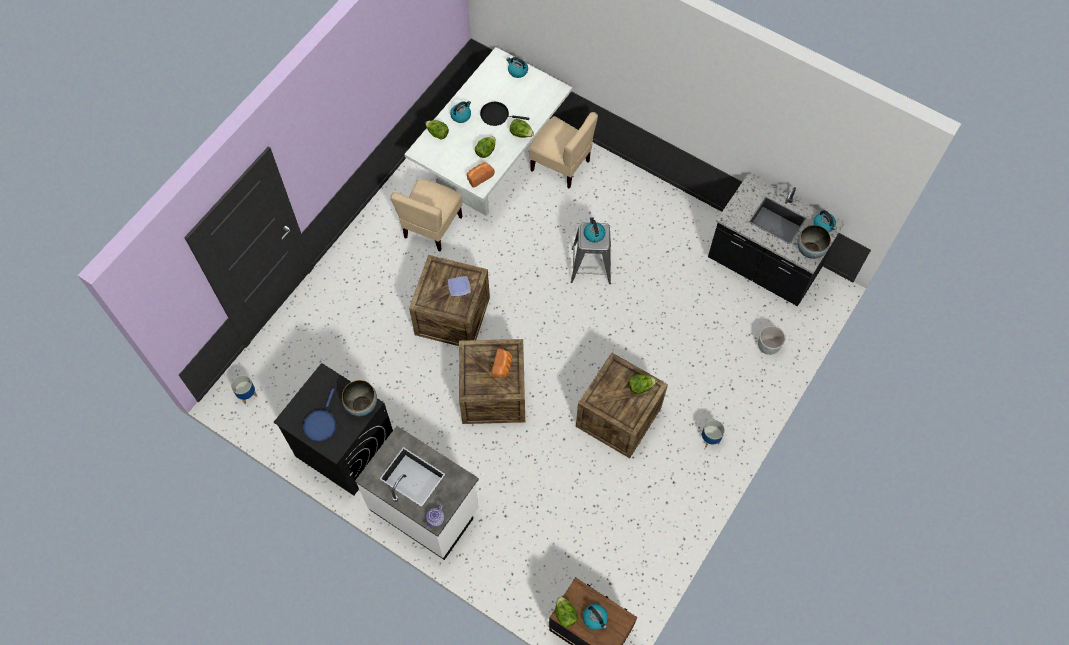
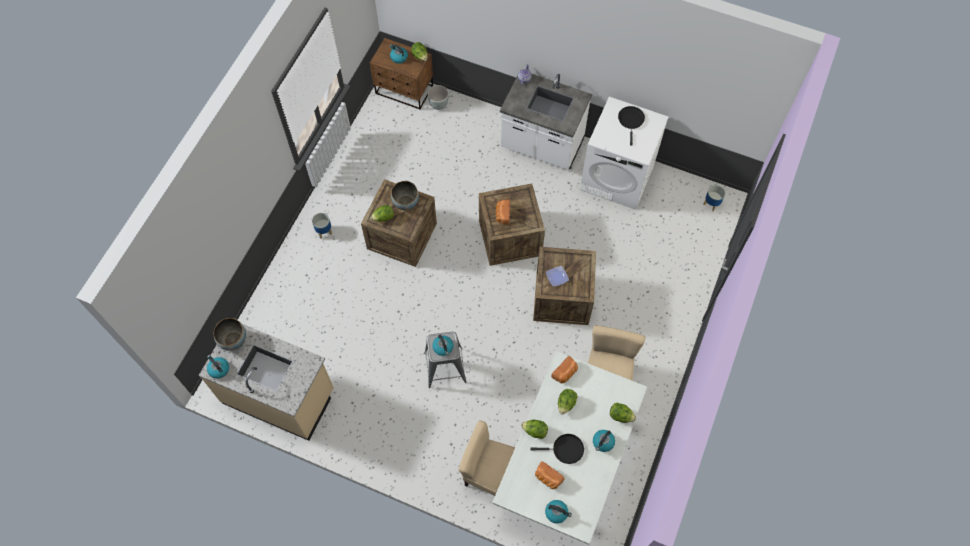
camera: 170 degrees right, 0 degrees up
black washing machine [273,363,393,495] -> white washing machine [580,97,668,210]
blue frying pan [303,388,337,441] -> black frying pan [618,106,645,145]
bowl [342,380,377,416] -> bowl moved to [391,181,419,210]
black counter [708,173,844,306] -> beige counter [199,323,334,441]
grey planter [758,326,785,355] -> grey planter moved to [428,85,448,110]
none -> bread [535,461,565,489]

